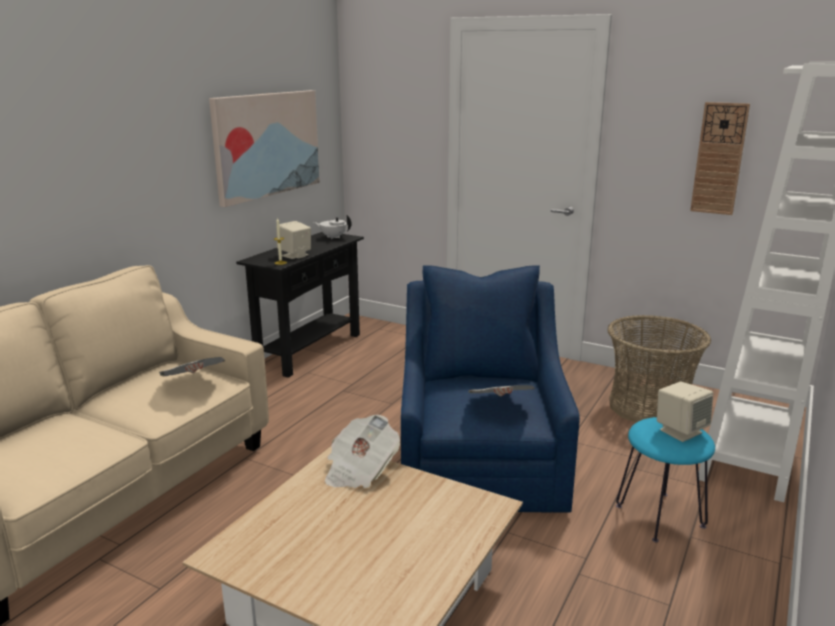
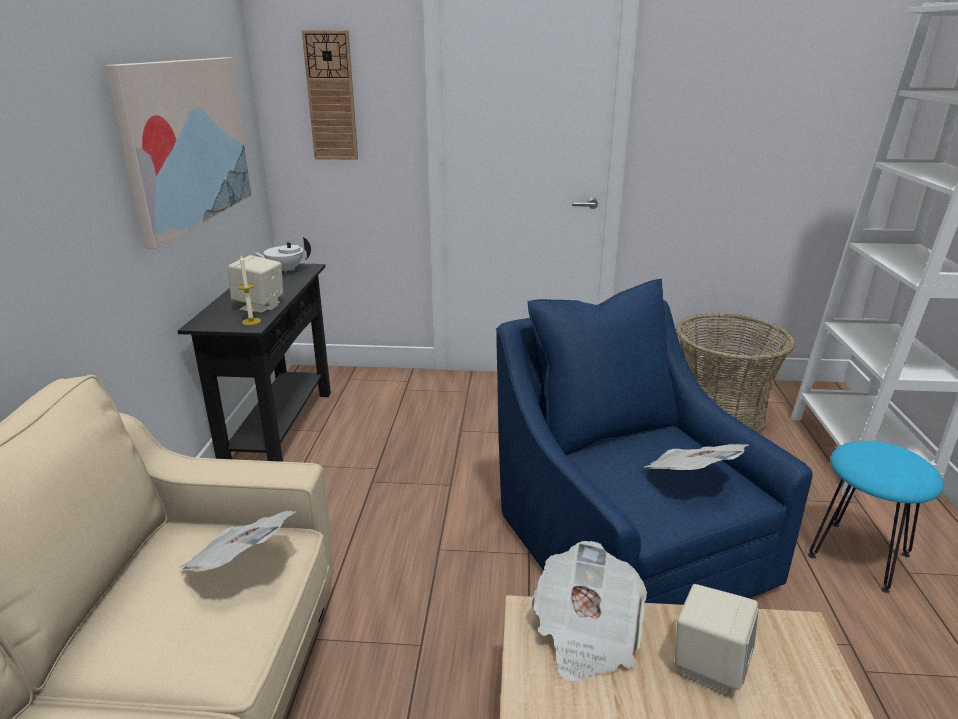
camera: 25 degrees left, 5 degrees up
beige speaker [657,382,713,442] -> beige speaker moved to [675,584,759,696]
wall clock [690,102,750,215] -> wall clock moved to [302,30,358,160]

